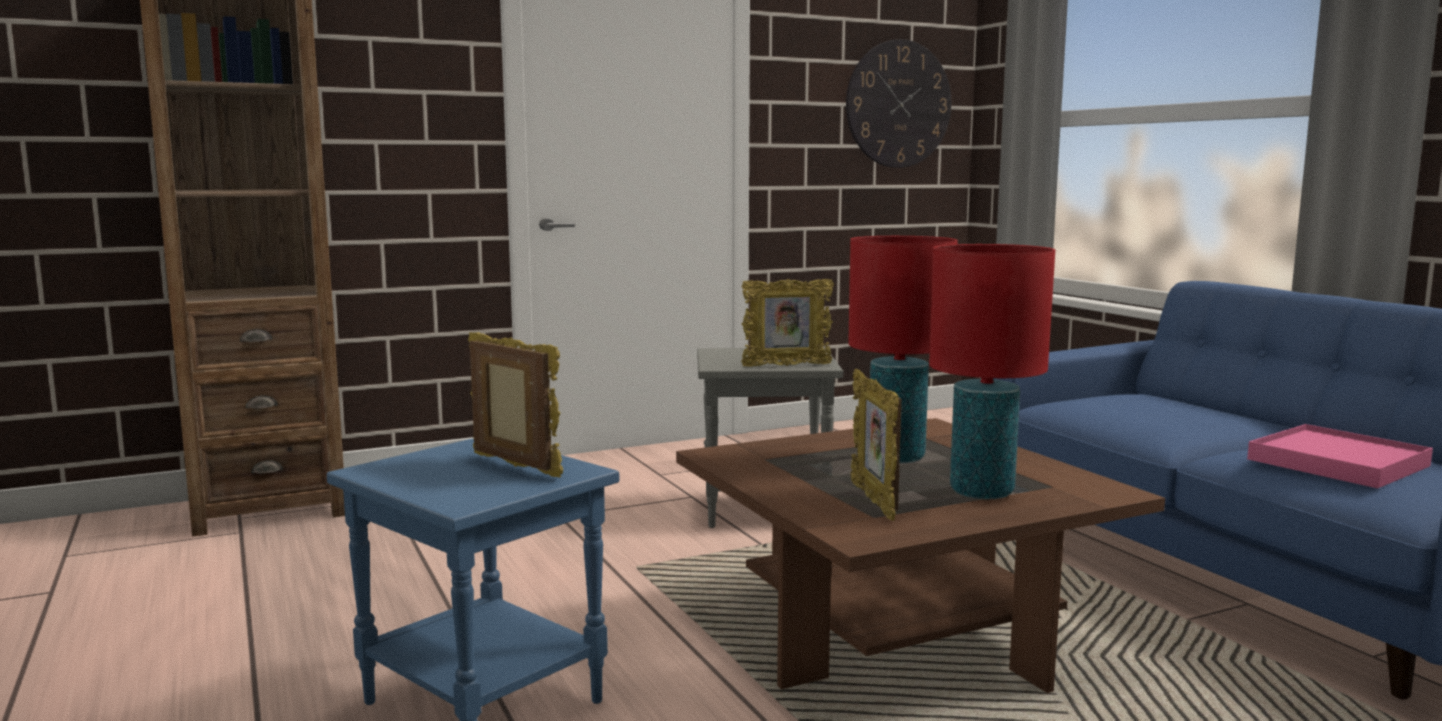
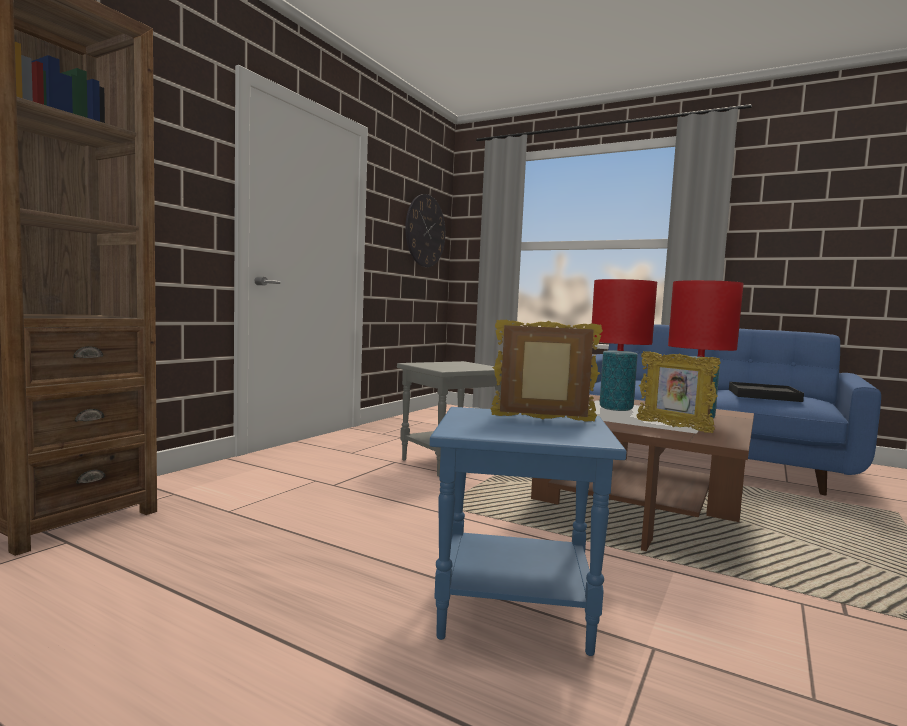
camera: 35 degrees left, 5 degrees down
picture frame [741,279,834,367] -> none
pink tray [1247,424,1433,488] -> black tray [729,382,804,402]

